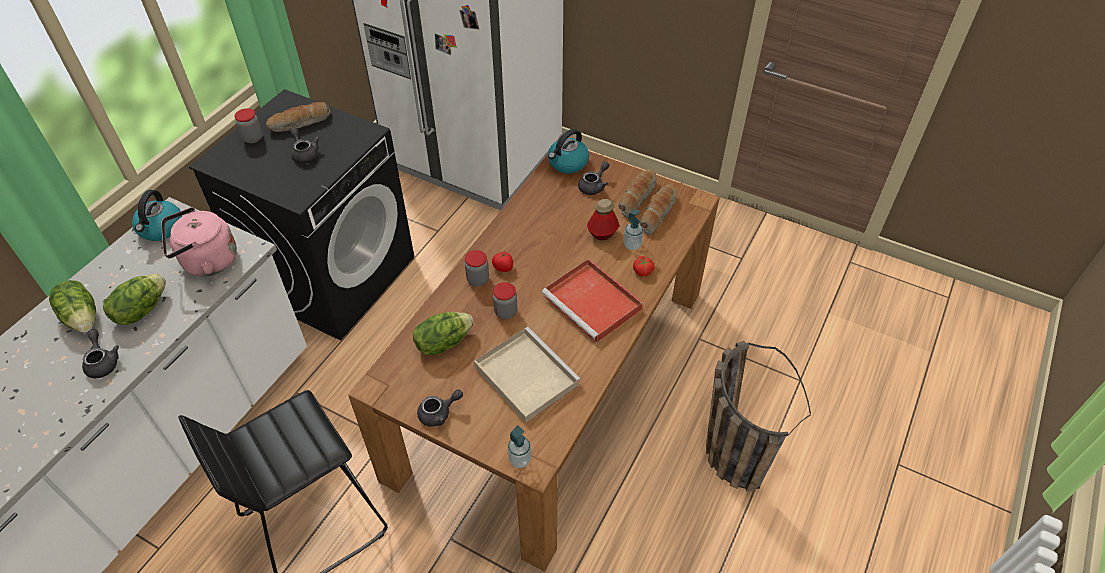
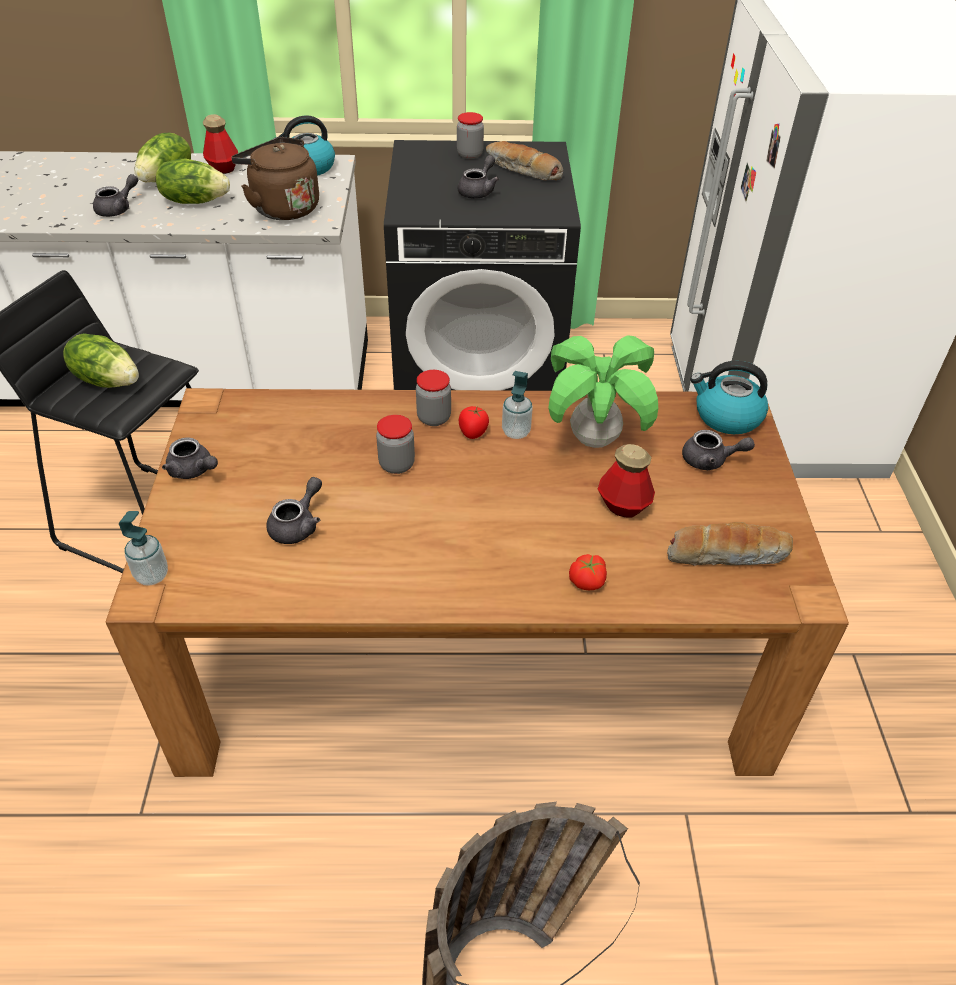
camera: 60 degrees right, 5 degrees down
pink kettle [161,207,237,276] -> brown kettle [231,137,319,220]
lettuce [413,312,474,355] -> lettuce moved to [63,333,139,388]
beige tray [474,327,581,423] -> grey teapot [266,477,322,544]
red tray [542,259,643,343] -> none
bread [618,169,657,218] -> none
soap dispenser [623,209,643,250] -> soap dispenser moved to [502,371,533,439]
none -> bottle [203,114,238,174]
none -> potted plant [548,335,658,448]

